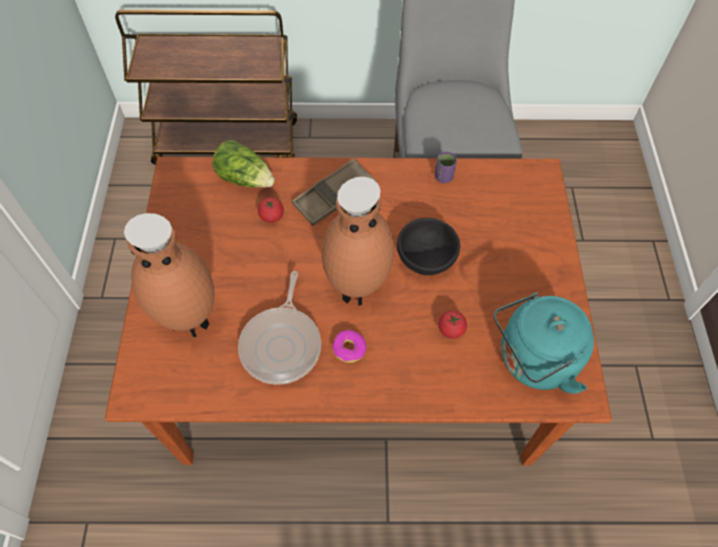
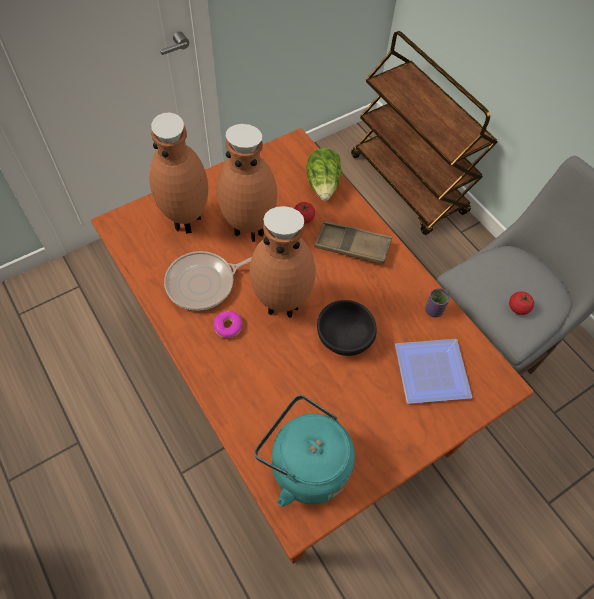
camera: 55 degrees right, 0 degrees up
tomato [438,310,467,339] -> tomato moved to [509,292,534,315]
none -> brown vase [217,124,277,242]
none -> plate [395,339,472,404]

